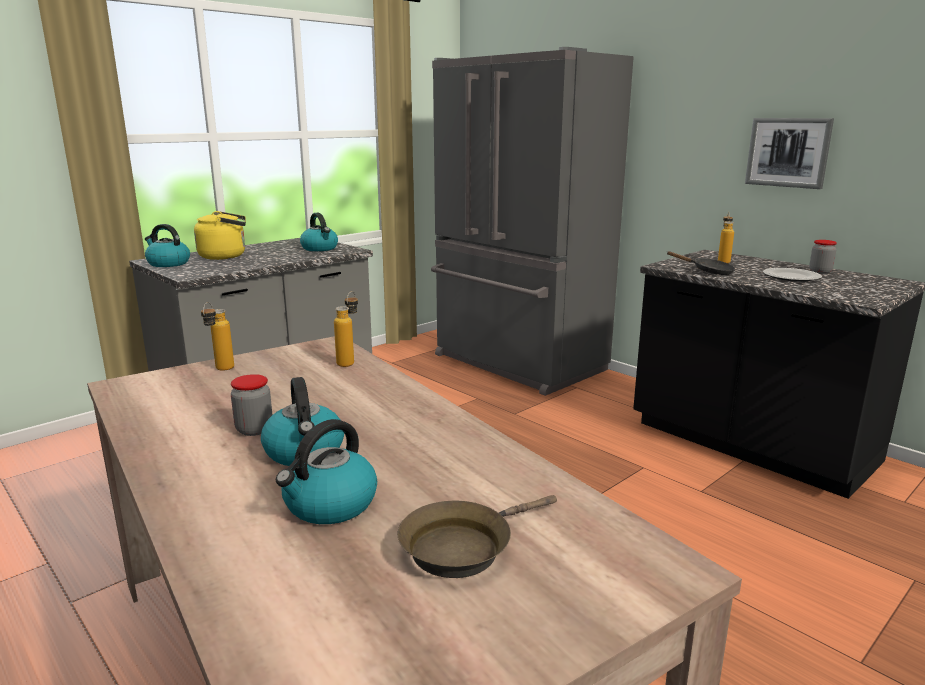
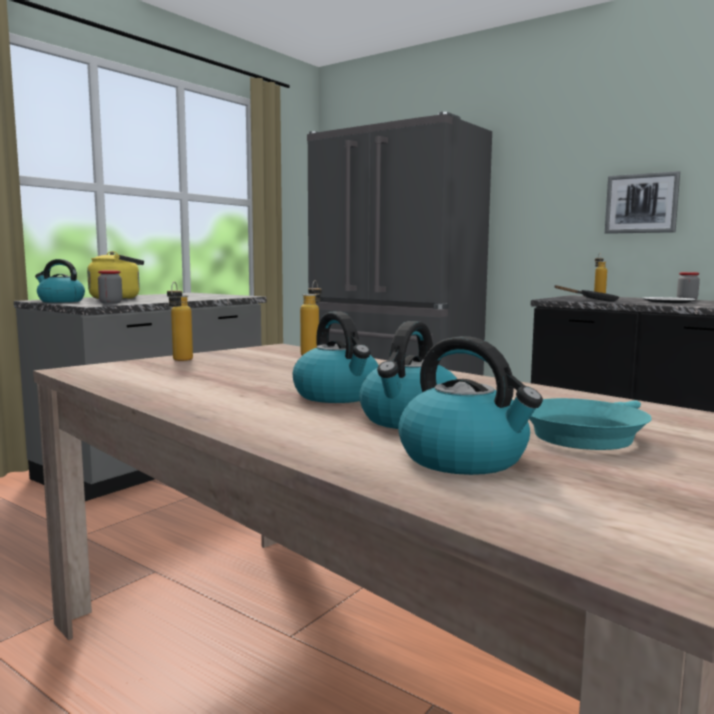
camera: 10 degrees left, 10 degrees down
jar [231,374,272,436] -> jar moved to [98,270,122,303]
kettle [300,213,338,251] -> kettle moved to [398,336,543,475]
brown frying pan [398,495,557,578] -> turquoise frying pan [529,398,652,450]

